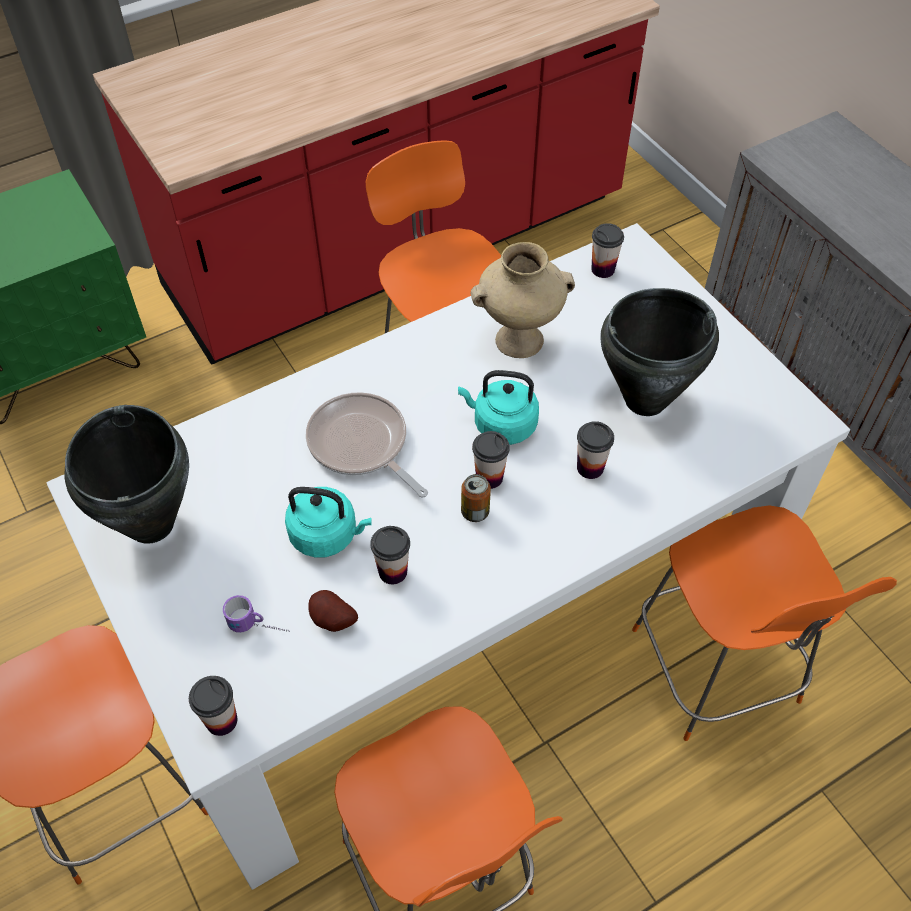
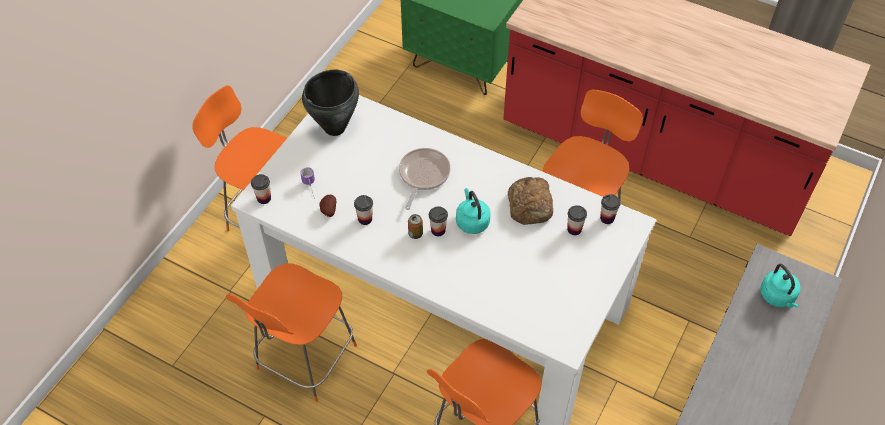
camera: 60 degrees right, 0 degrees up
turquoise kettle [285,487,372,558] -> turquoise kettle moved to [760,264,800,308]
beige vase [471,242,575,358] -> bread [508,177,553,225]
cup [577,421,614,479] -> cup moved to [567,205,587,235]
black cooking pot [600,288,719,416] -> none

